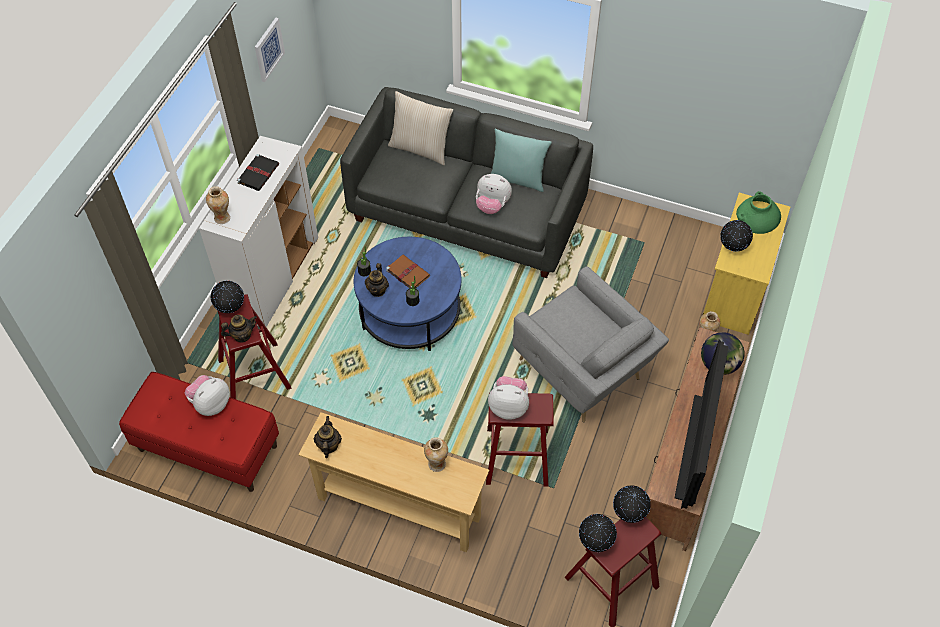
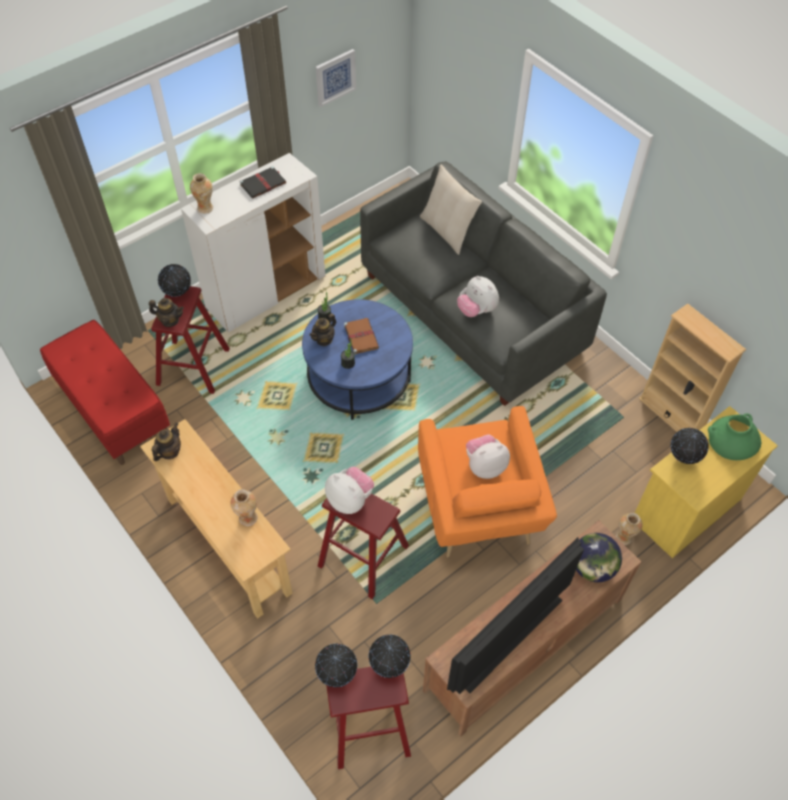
camera: 30 degrees right, 0 degrees up
plush toy [185,375,230,416] -> plush toy moved to [466,434,510,479]
turquoise pillow [490,129,552,192] -> none
grey armchair [513,266,669,422] -> orange armchair [418,406,557,558]
none -> beige bookcase [639,304,746,432]

